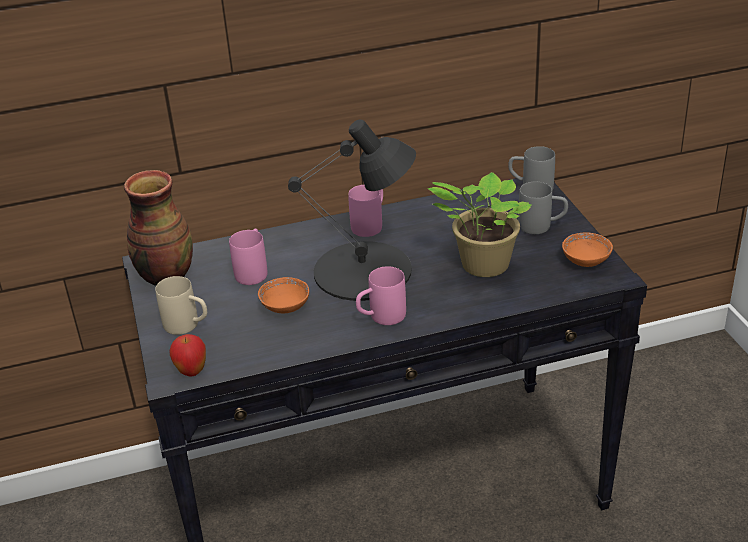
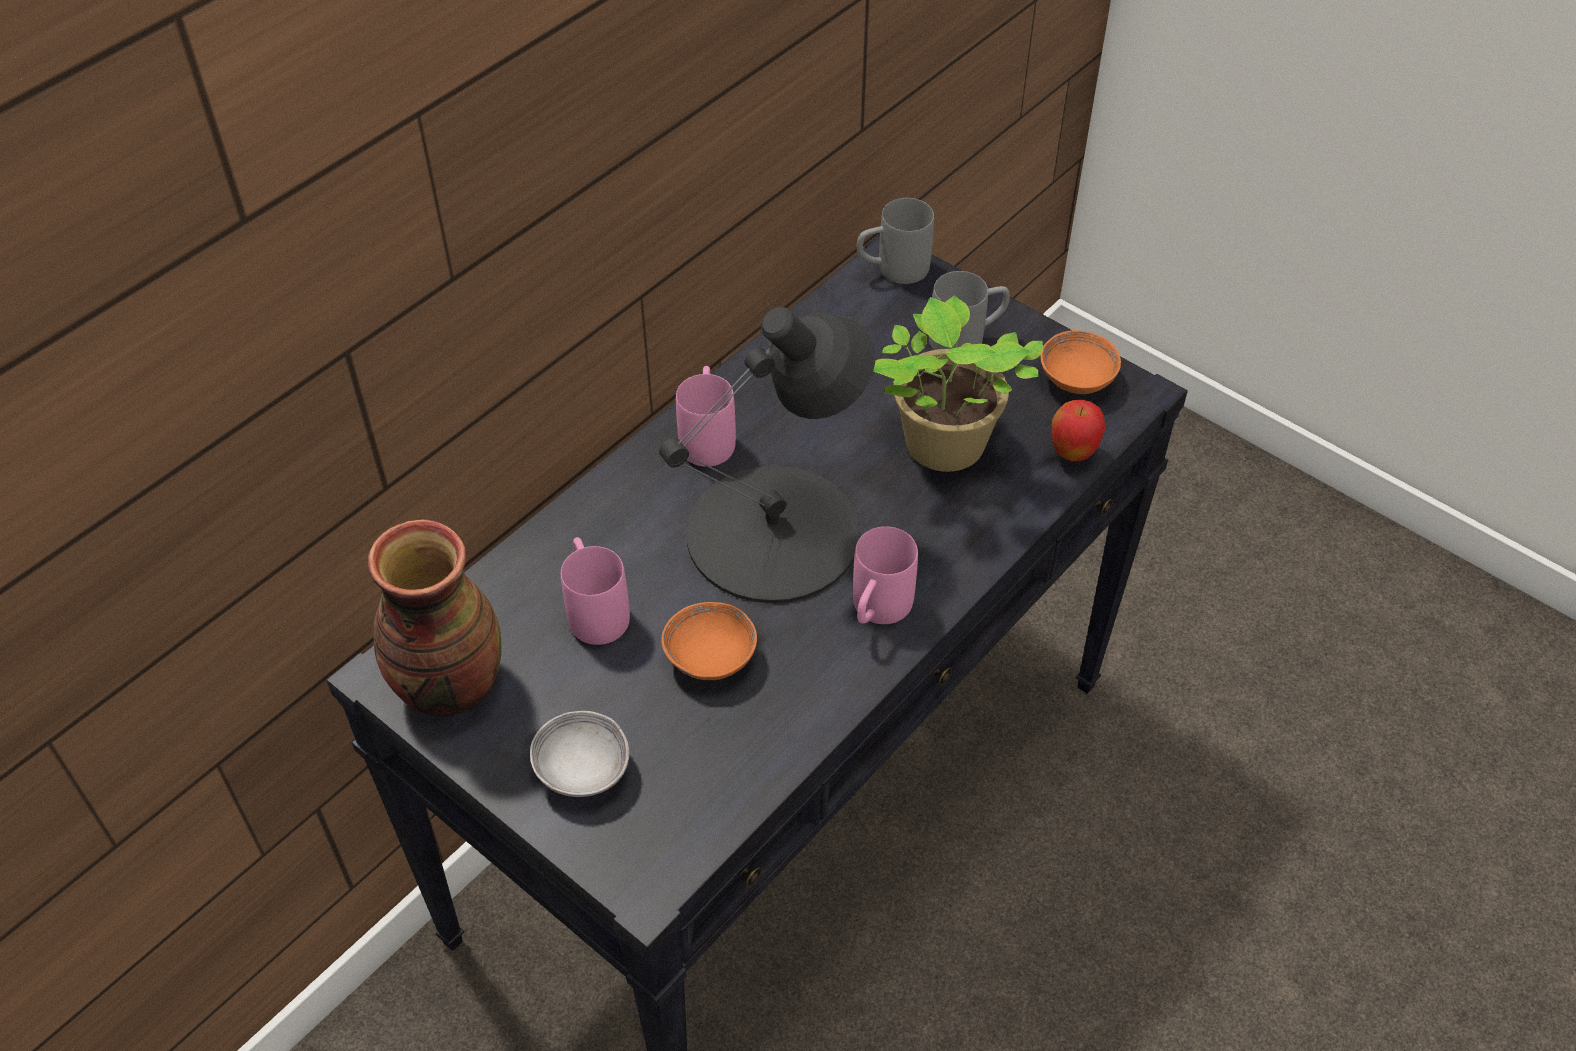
camera: 35 degrees left, 15 degrees up
beige mug [155,276,207,335] -> grey bowl [530,711,629,797]
apple [169,334,206,377] -> apple moved to [1051,400,1105,461]

